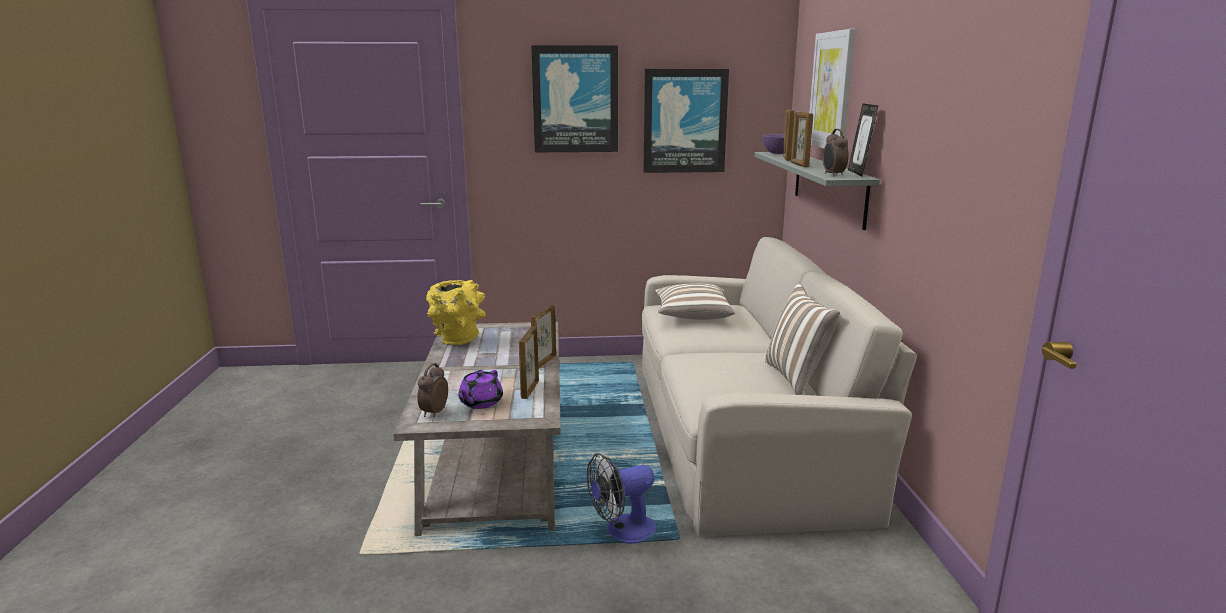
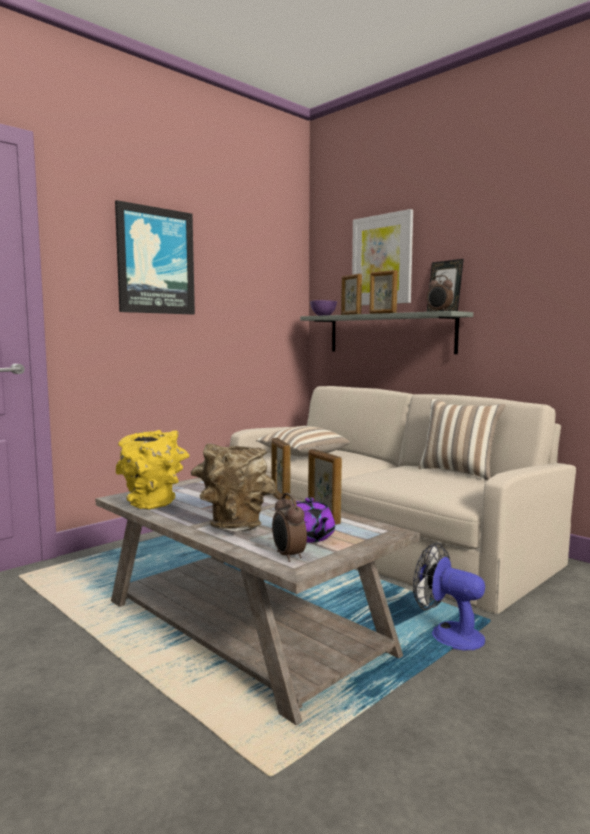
camera: 40 degrees left, 10 degrees down
fan [587,453,656,544] -> fan turned 105 degrees clockwise [413,542,485,650]
picture [644,69,729,173] -> none
none -> brown vase [191,443,277,532]

